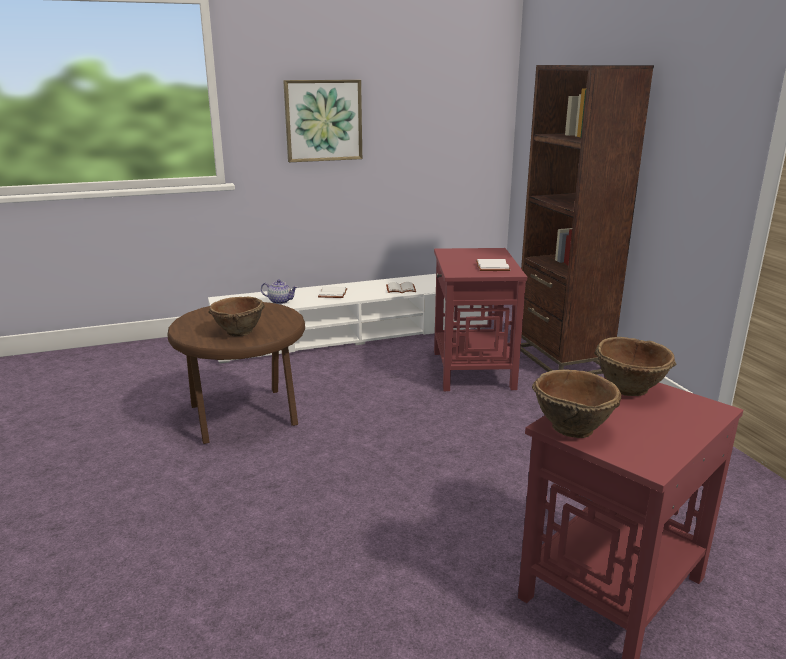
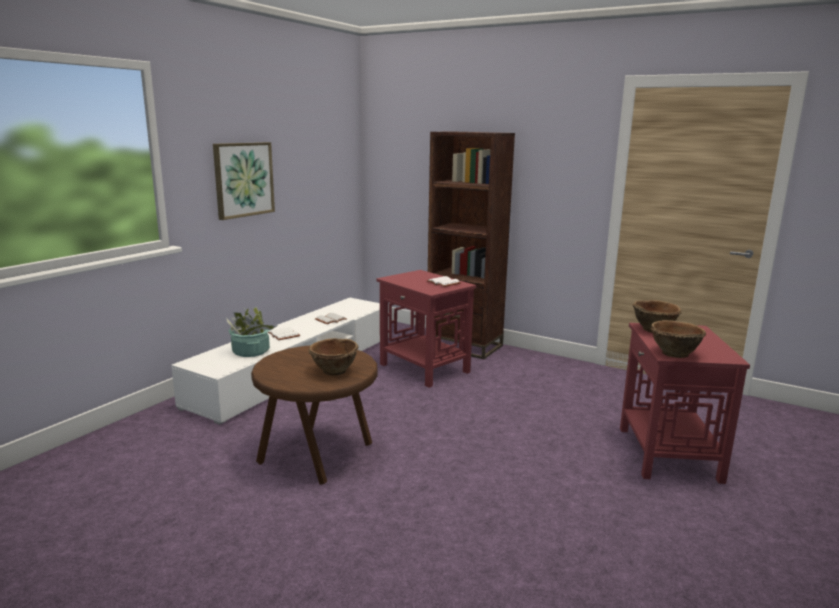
camera: 40 degrees left, 5 degrees down
teapot [261,279,298,304] -> potted plant [227,307,277,357]

